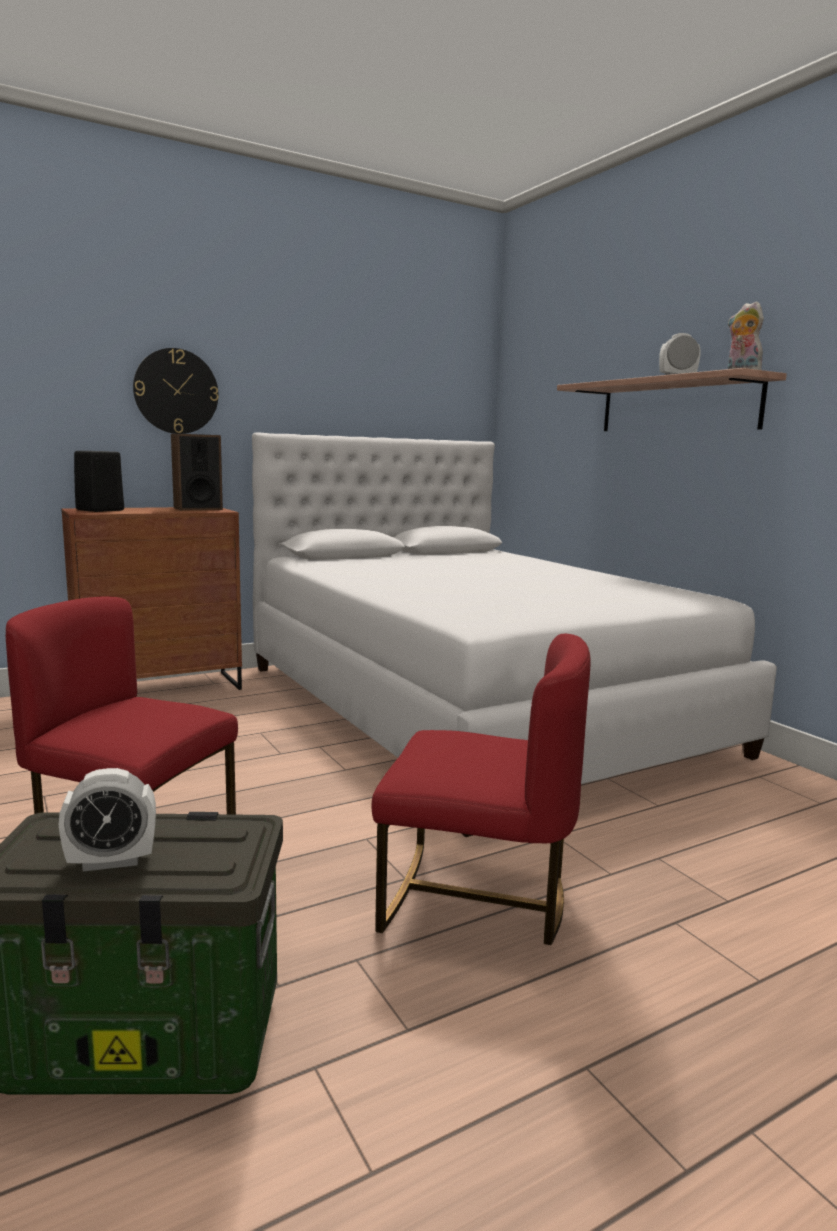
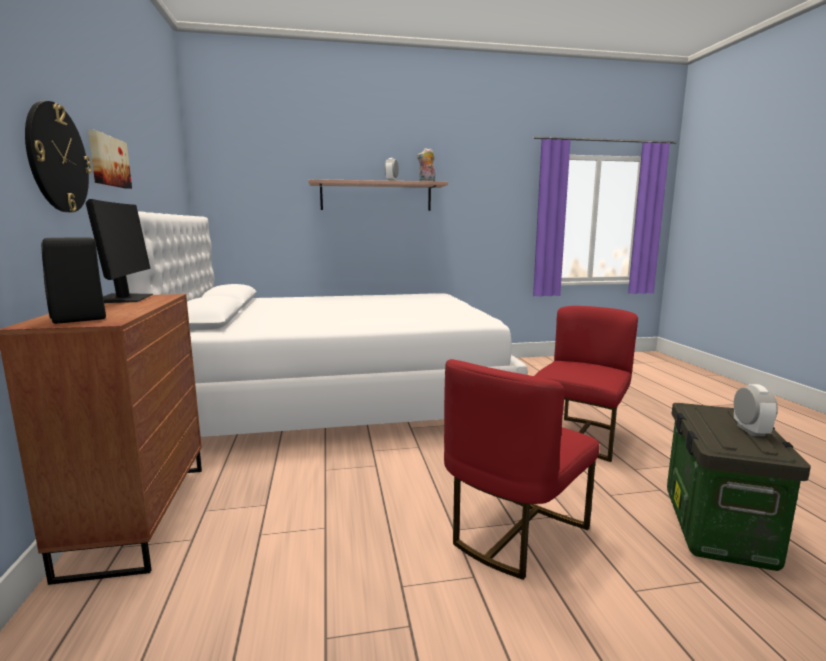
camera: 70 degrees left, 0 degrees up
speaker [171,434,223,510] -> monitor [86,199,153,303]
none -> picture [88,130,132,189]

